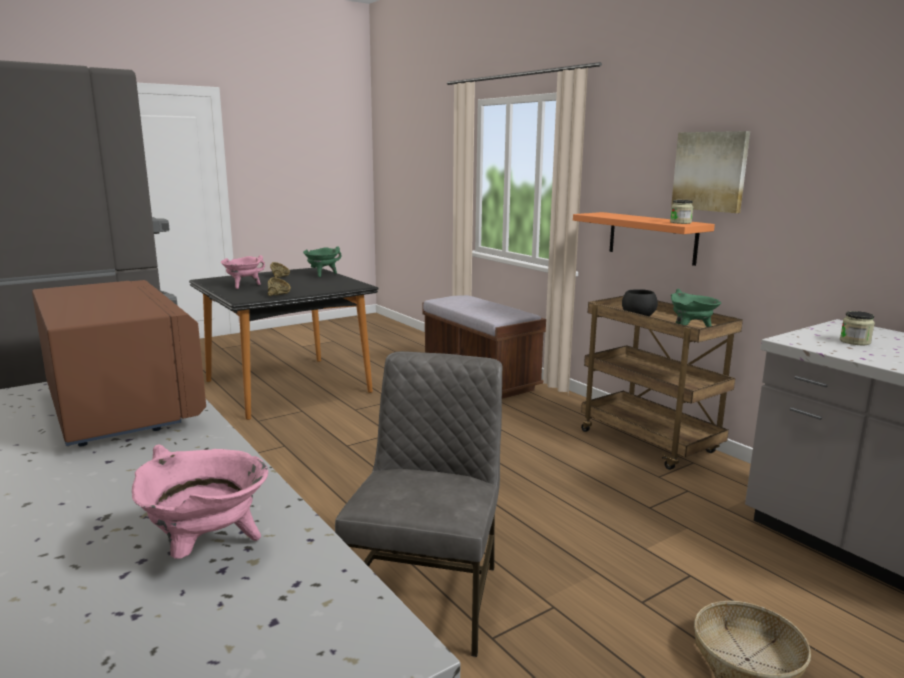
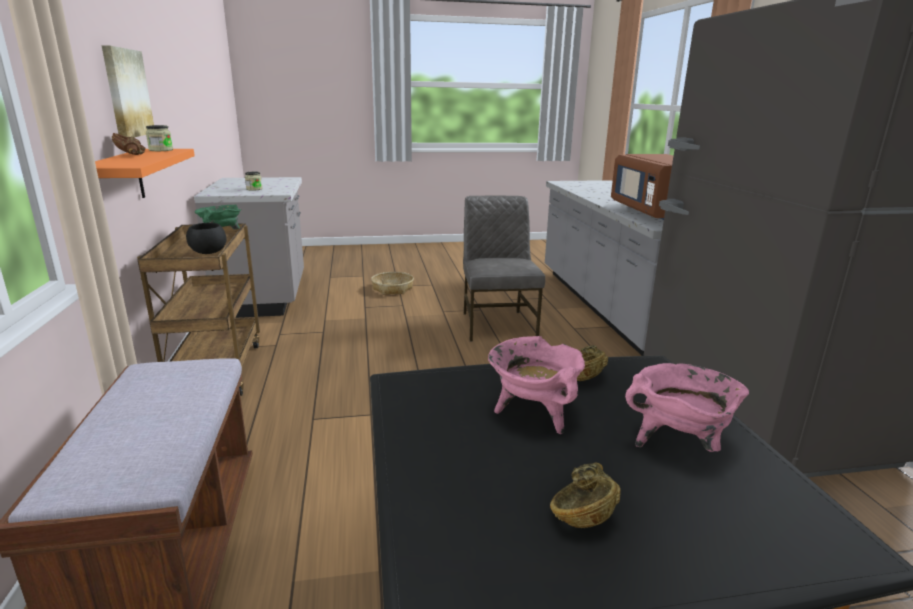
camera: 155 degrees left, 5 degrees up
pink cooking pot [132,444,268,559] -> pink cooking pot moved to [488,336,585,434]
green cooking pot [303,246,342,277] -> none
grey chair [335,351,502,657] -> grey chair turned 135 degrees clockwise [463,195,545,342]
none -> brown bowl [112,133,146,155]

